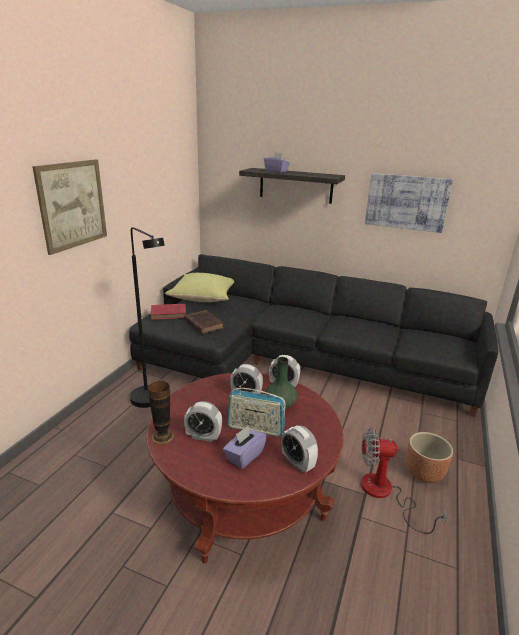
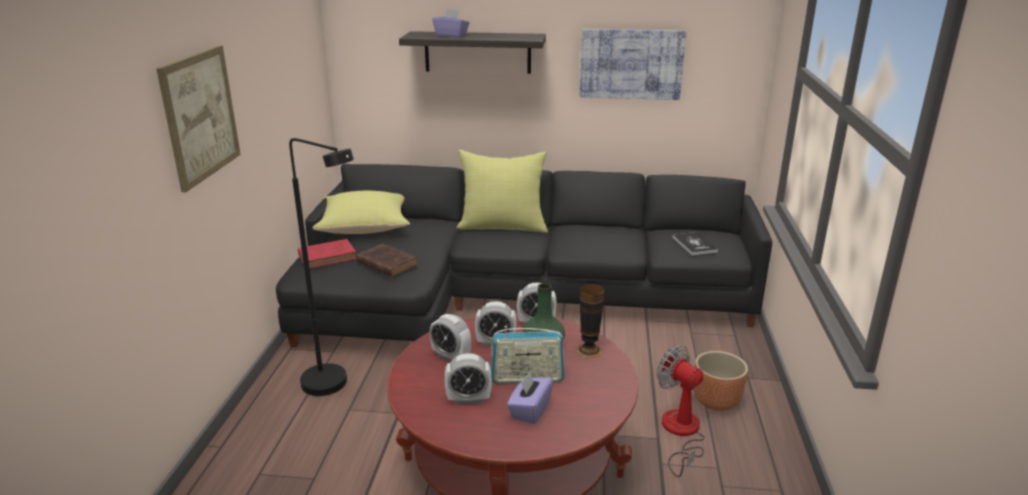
camera: 15 degrees left, 0 degrees up
vase [148,381,174,444] -> vase moved to [576,284,604,358]
alarm clock [282,425,318,473] -> alarm clock moved to [430,314,471,362]
fan [361,427,447,534] -> fan turned 60 degrees clockwise [657,345,705,477]
none -> yellow pillow [457,150,548,233]
none -> book [672,232,718,255]

